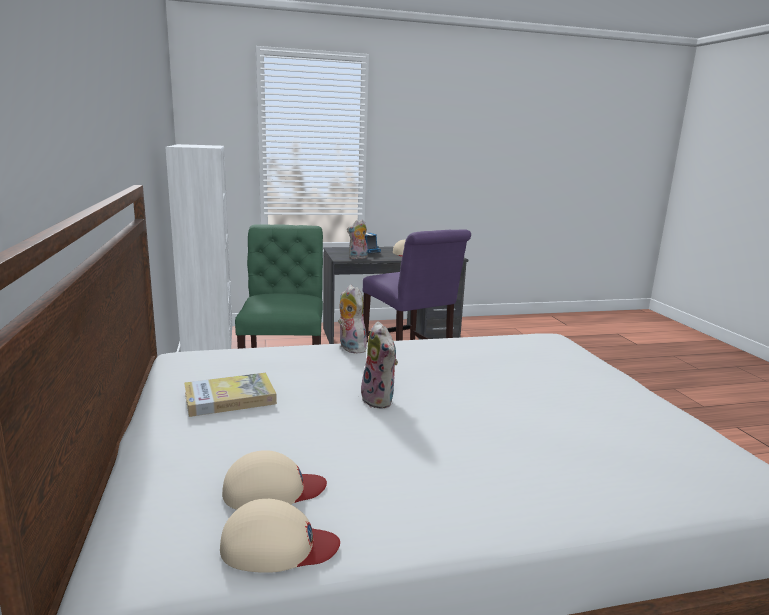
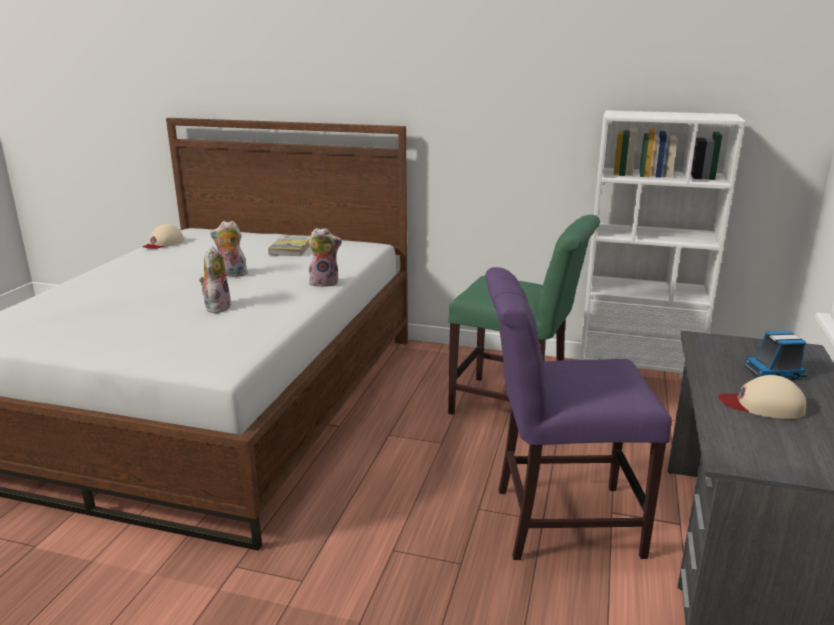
camera: 120 degrees right, 5 degrees up
beige cap [222,450,327,510] -> none
plush toy [347,220,368,259] -> plush toy moved to [199,247,231,313]

